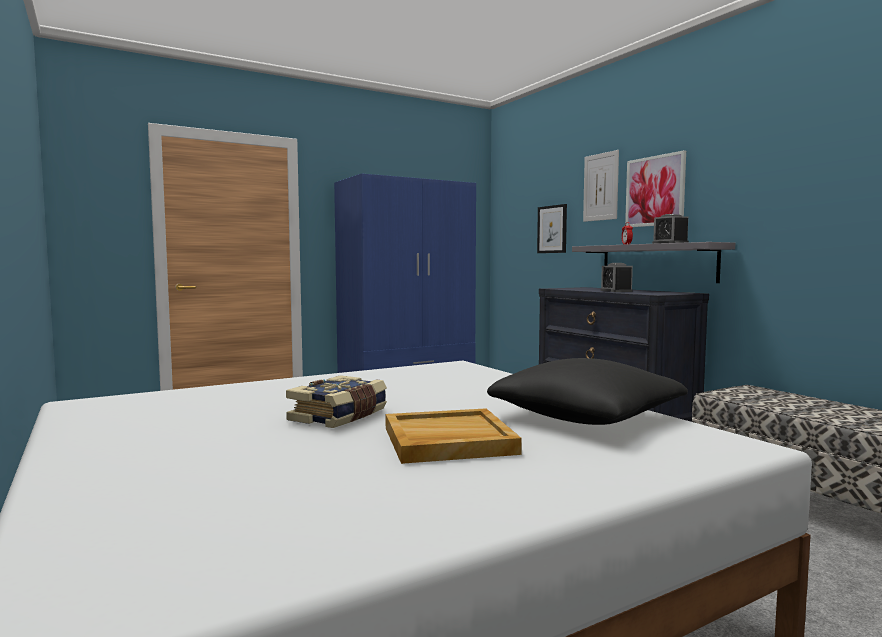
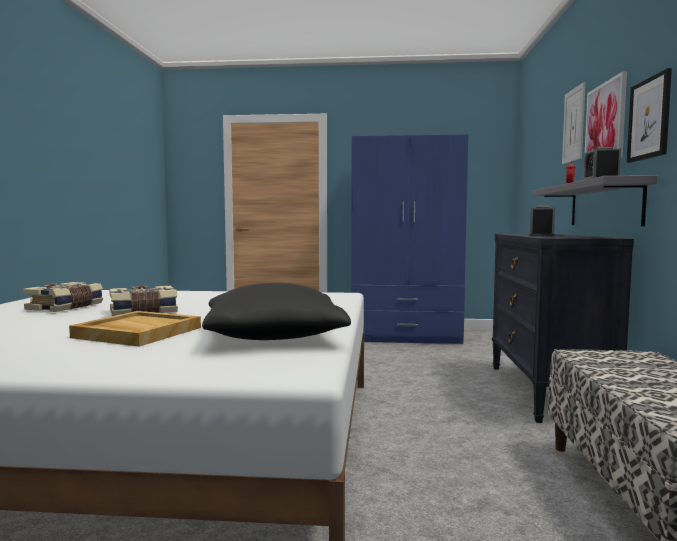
camera: 35 degrees right, 0 degrees up
picture [537,204,567,253] -> picture moved to [627,68,672,163]
none -> book [23,282,103,312]

